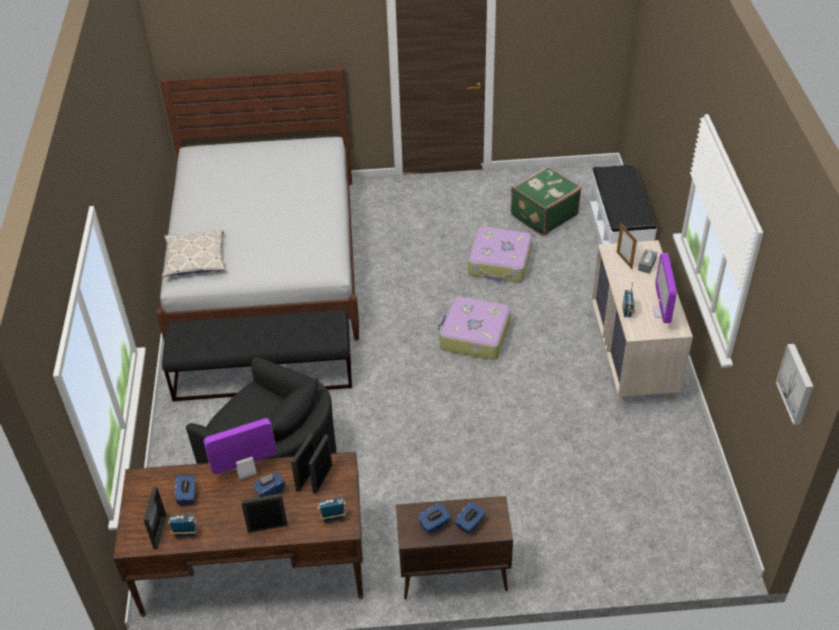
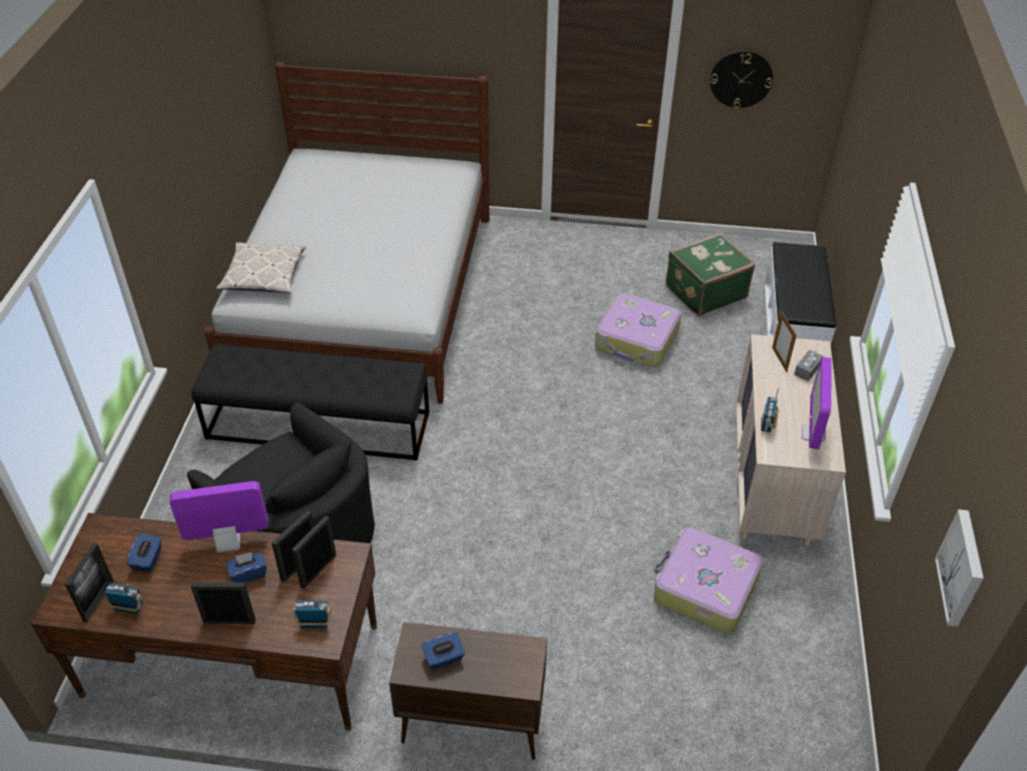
camera: 10 degrees right, 0 degrees up
suitcase [438,296,511,360] -> suitcase moved to [654,527,763,634]
blue tissue box [455,501,486,534] -> none
none -> wall clock [710,51,773,108]

